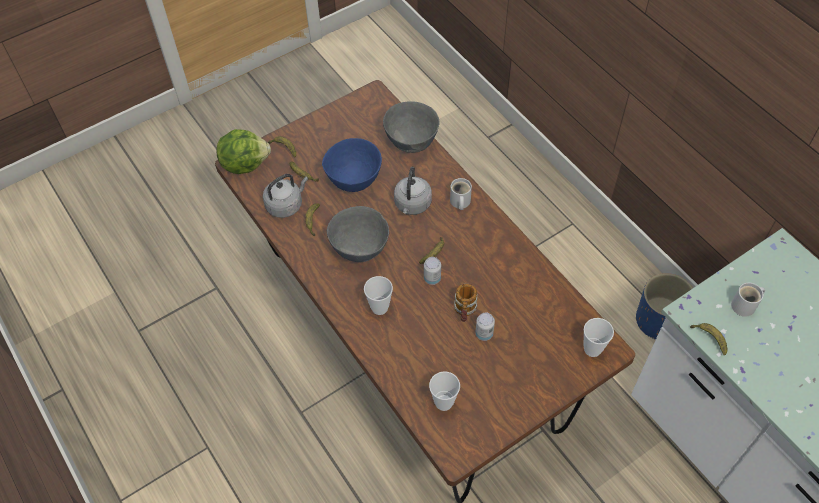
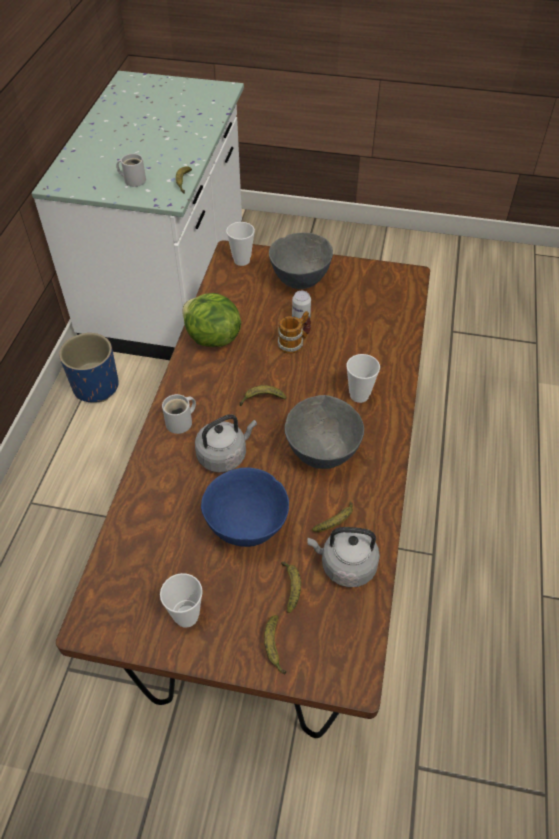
camera: 135 degrees left, 5 degrees down
lettuce [216,129,271,174] -> lettuce moved to [182,293,241,347]
grey bowl [383,101,439,153] -> grey bowl moved to [269,232,333,289]
can [424,257,441,285] -> none
cup [429,372,460,411] -> cup moved to [160,573,203,628]

